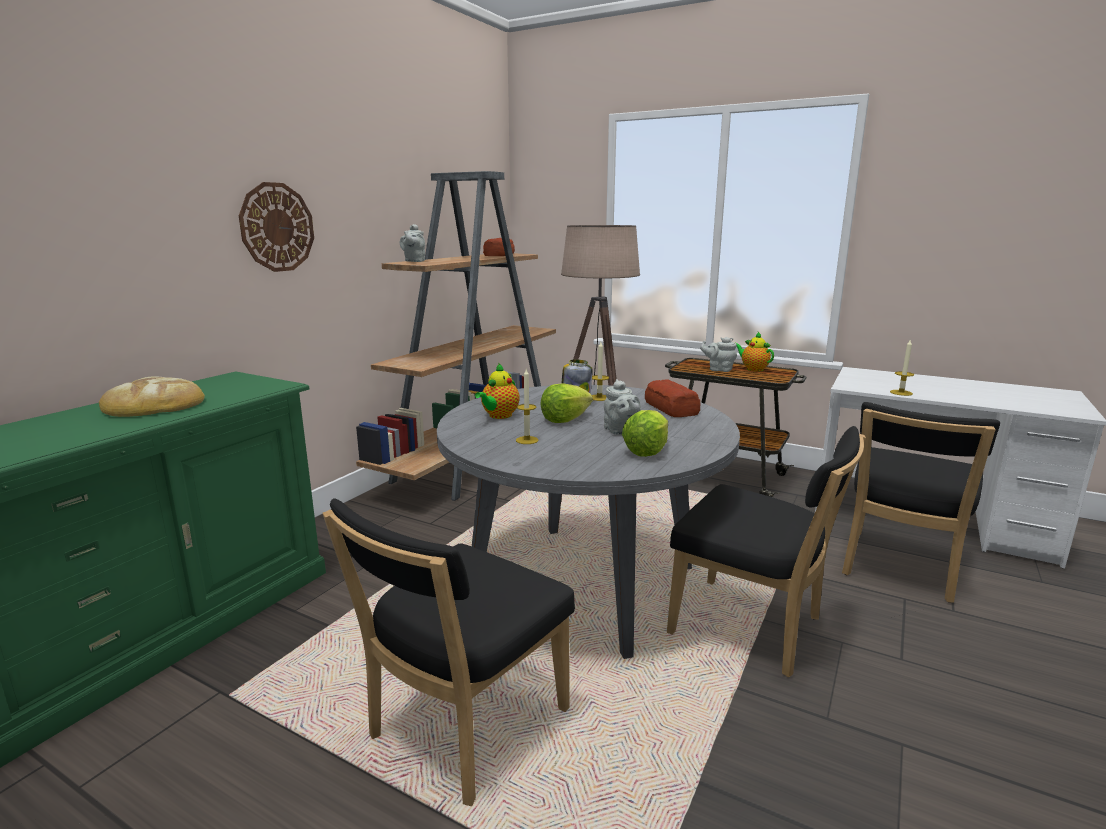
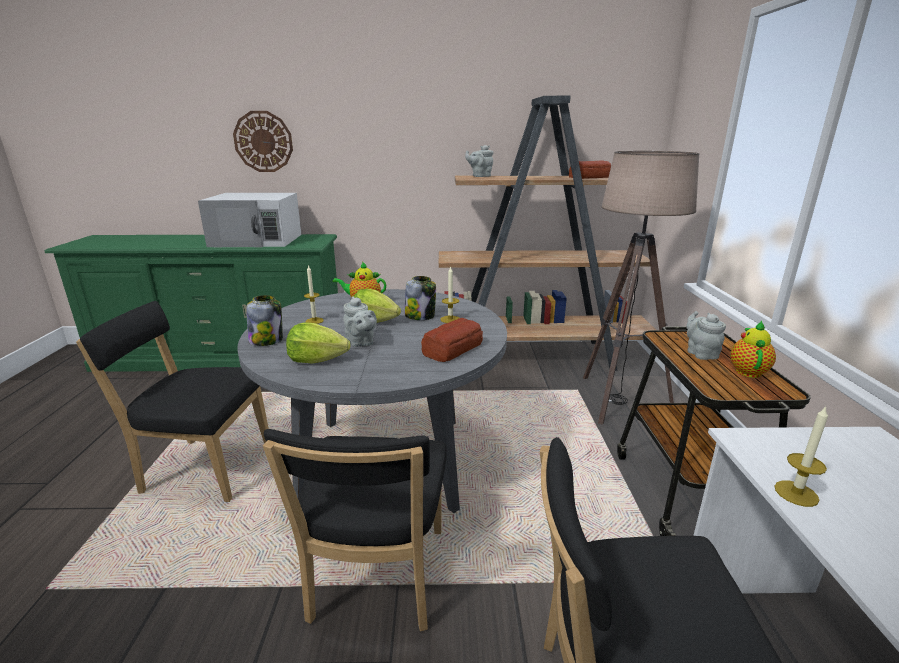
camera: 60 degrees right, 5 degrees up
bread [99,376,205,417] -> white microwave [198,193,301,247]
wall clock [239,182,314,272] -> wall clock moved to [233,111,293,172]
grey teapot [604,379,641,435] -> grey teapot turned 75 degrees counterclockwise [343,296,377,347]
none -> jar [246,295,283,346]

